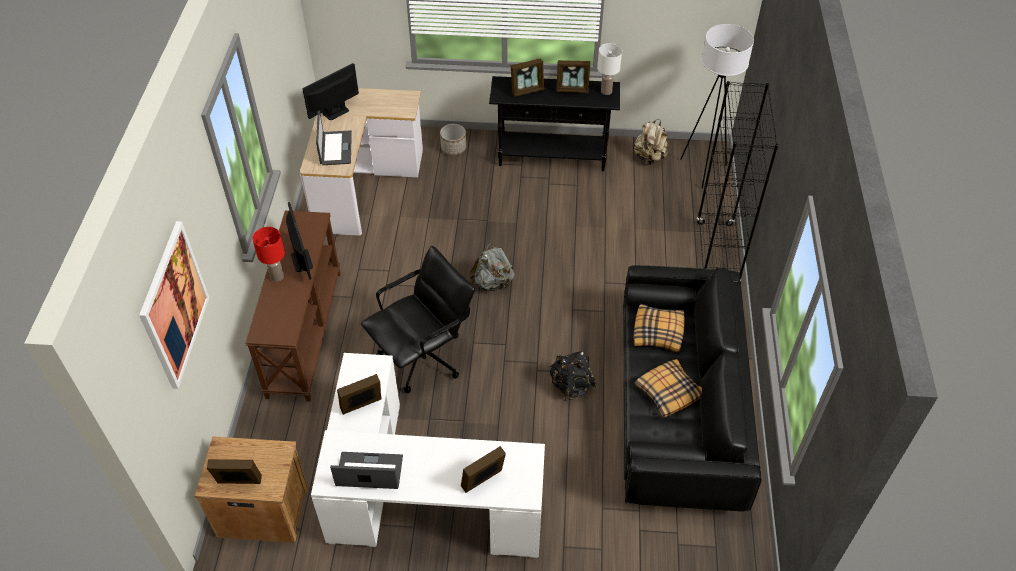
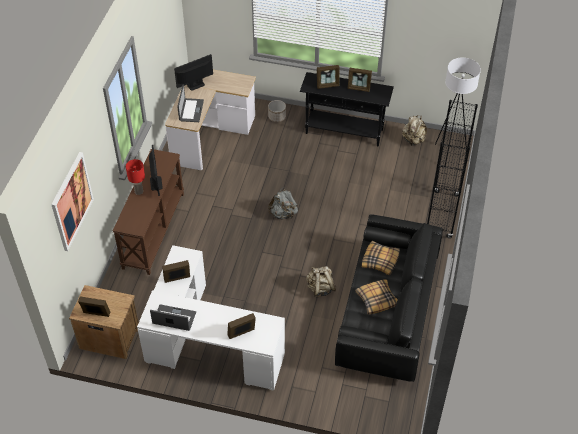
camera: 10 degrees right, 0 degrees up
black office chair [361,246,475,393] -> none
black backpack [550,351,597,400] -> beige backpack [306,266,337,297]
white table lamp [597,43,622,95] -> none

